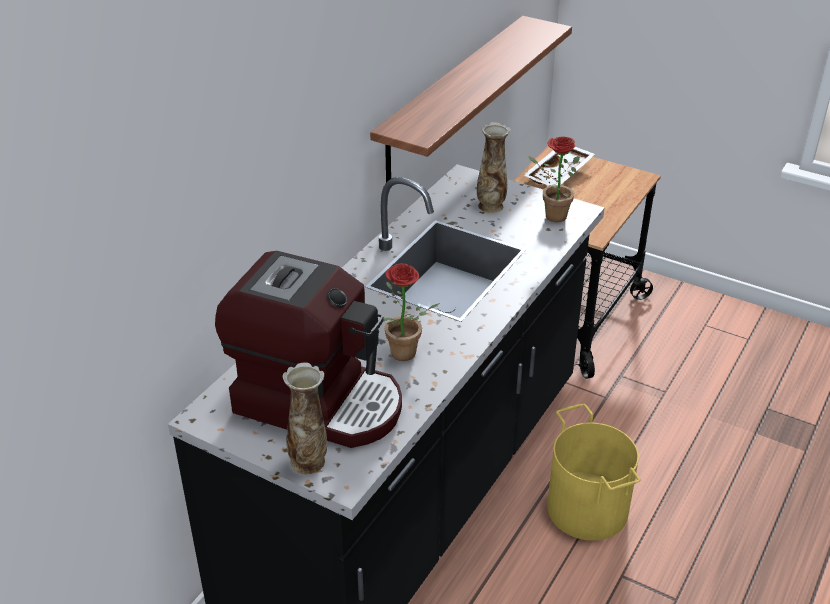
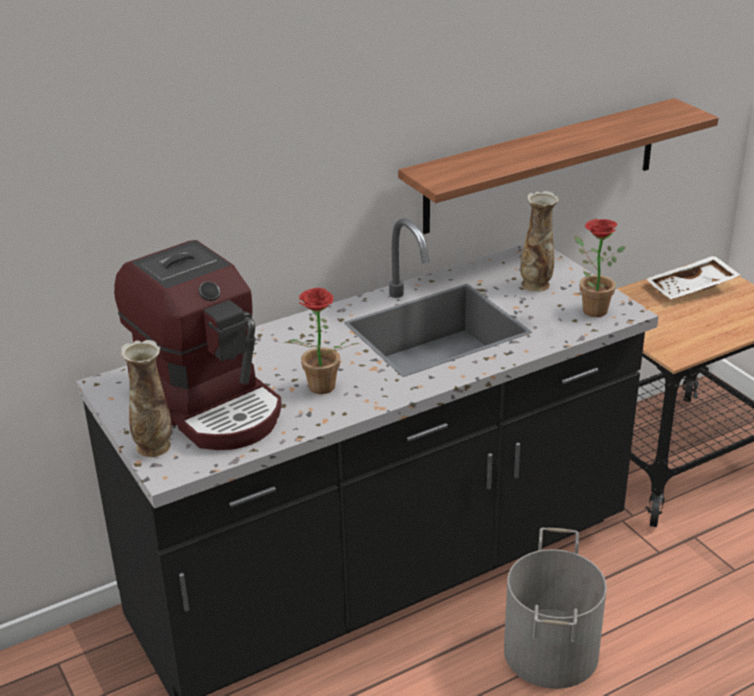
camera: 30 degrees right, 5 degrees down
yellow bucket [547,404,640,541] -> grey bucket [504,528,607,689]

